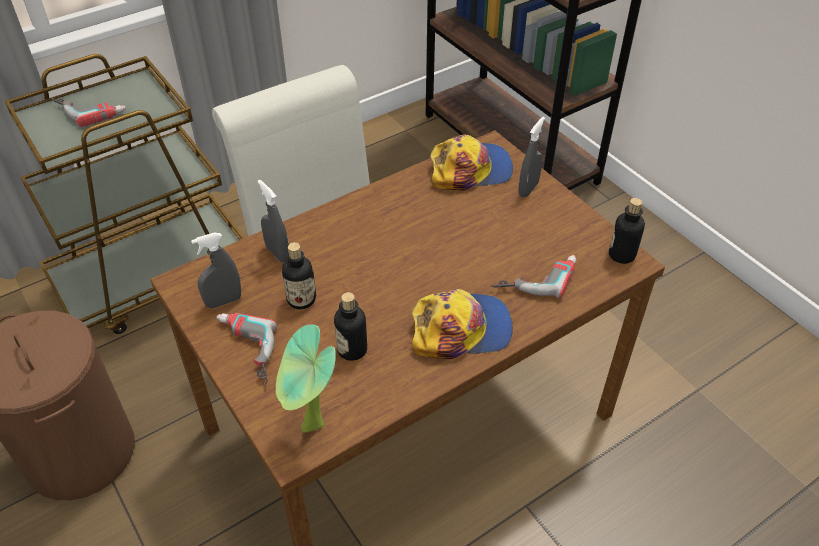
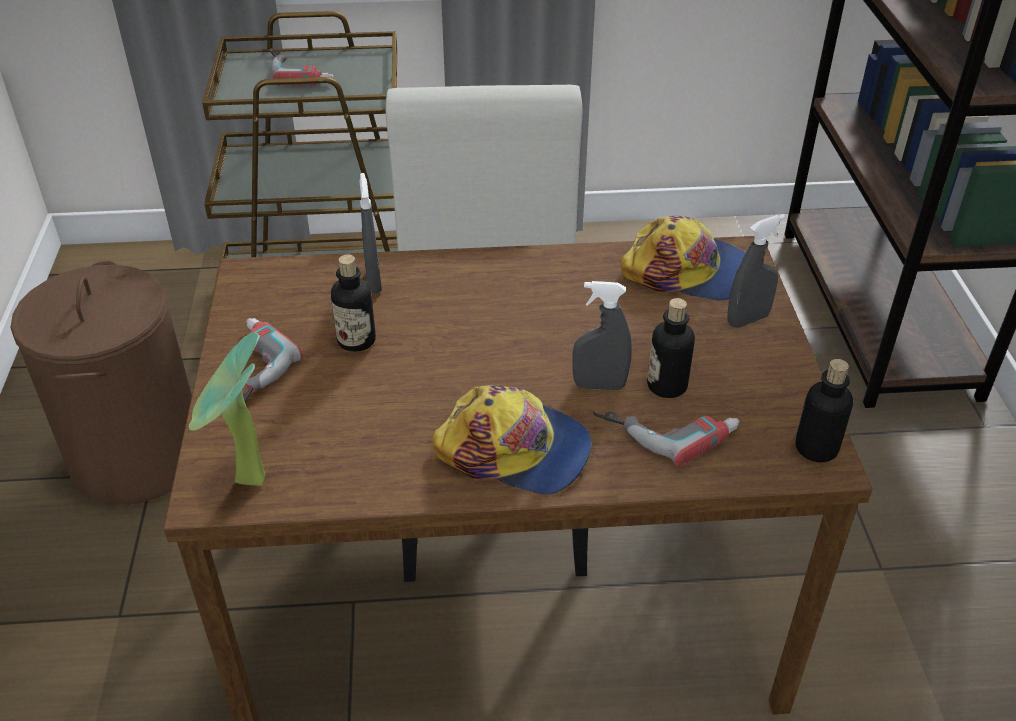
camera: 30 degrees right, 5 degrees down
grey spray bottle [191,233,241,308] -> grey spray bottle moved to [572,281,632,390]
bottle [334,292,367,361] -> bottle moved to [647,298,695,398]

